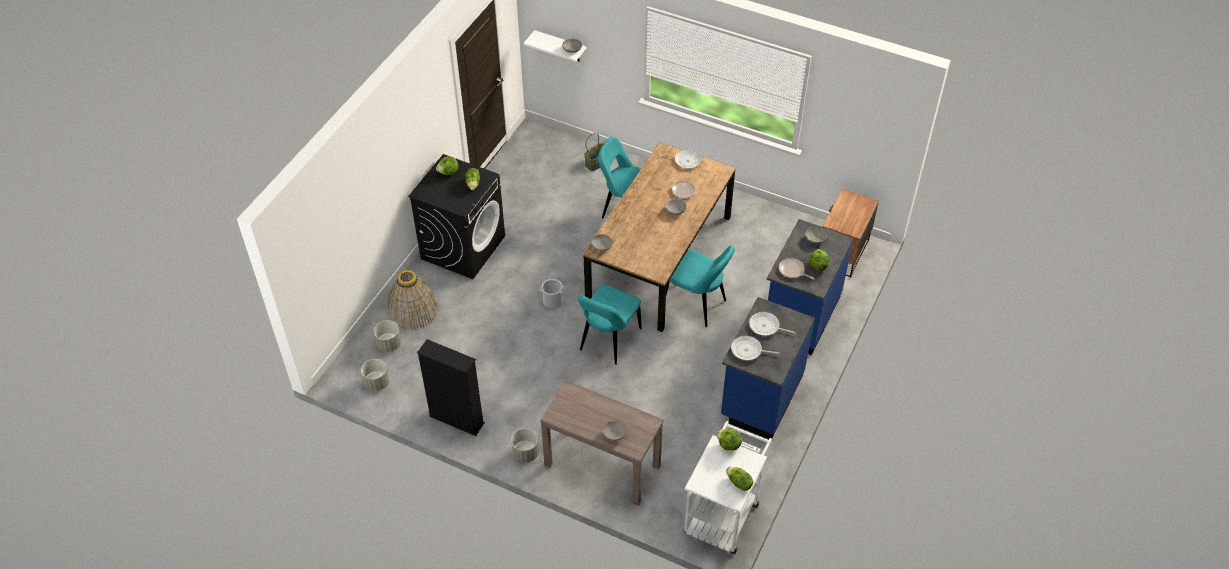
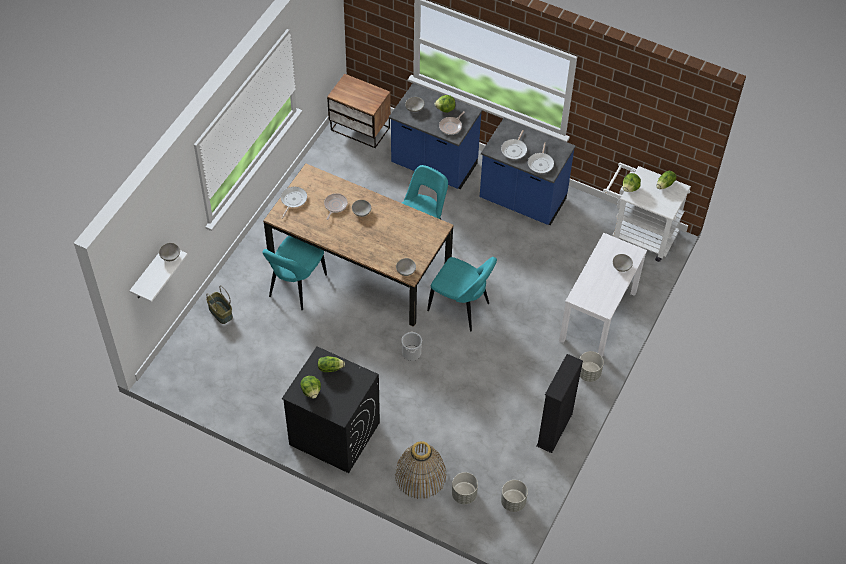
camera: 90 degrees left, 5 degrees up
brown console table [540,380,664,506] -> white console table [559,233,647,357]

